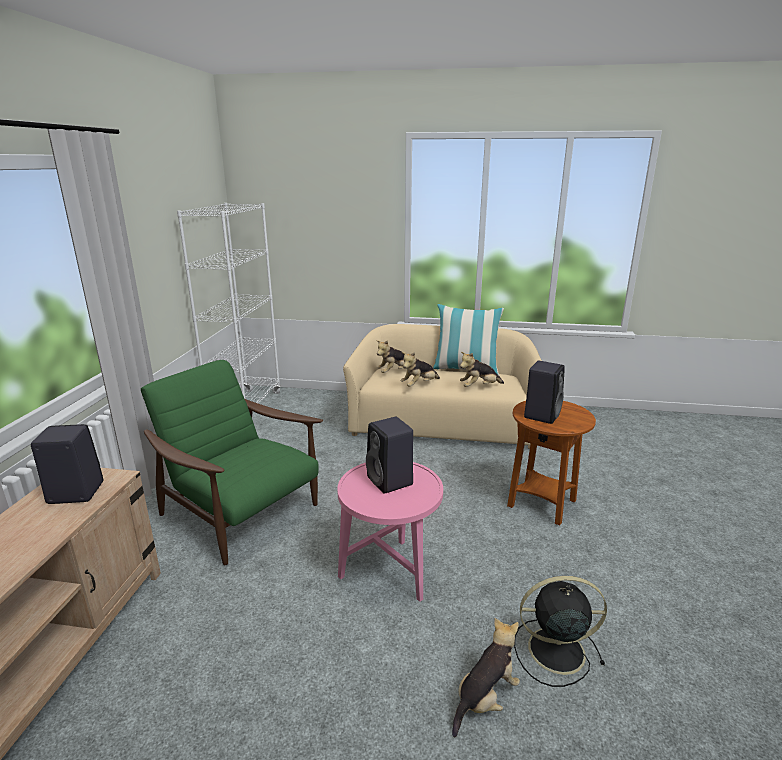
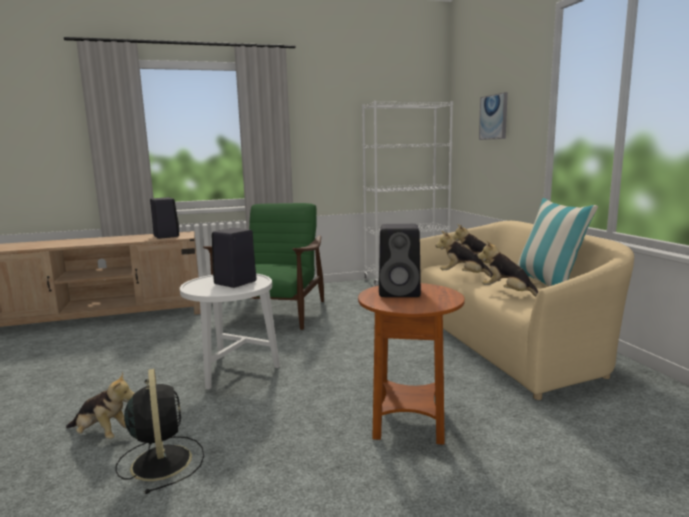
camera: 65 degrees right, 10 degrees down
pink side table [337,462,443,602] -> white side table [180,274,280,390]
none -> picture [479,92,508,140]

